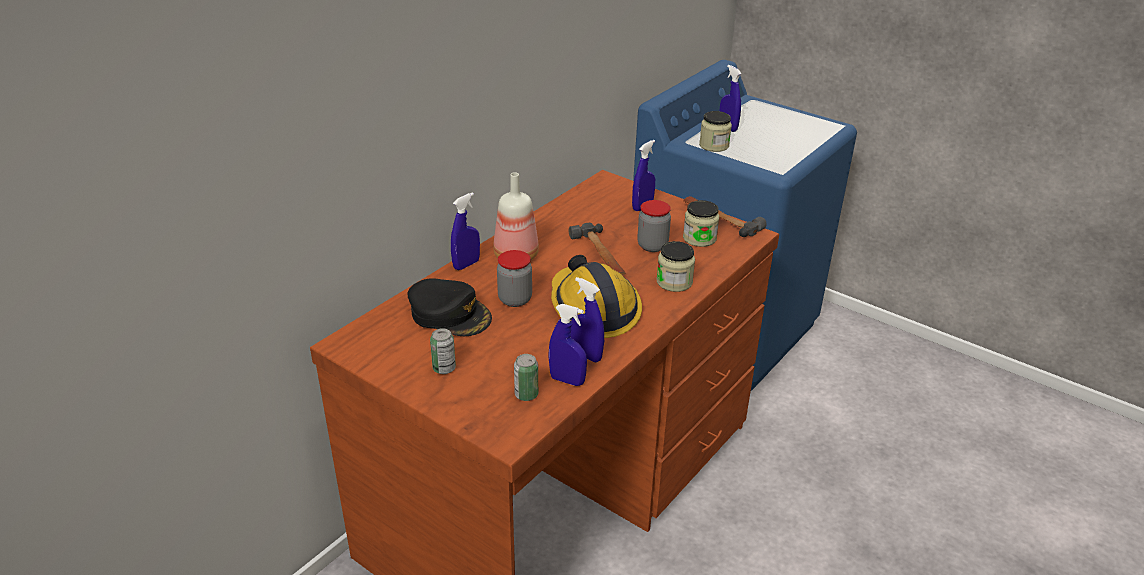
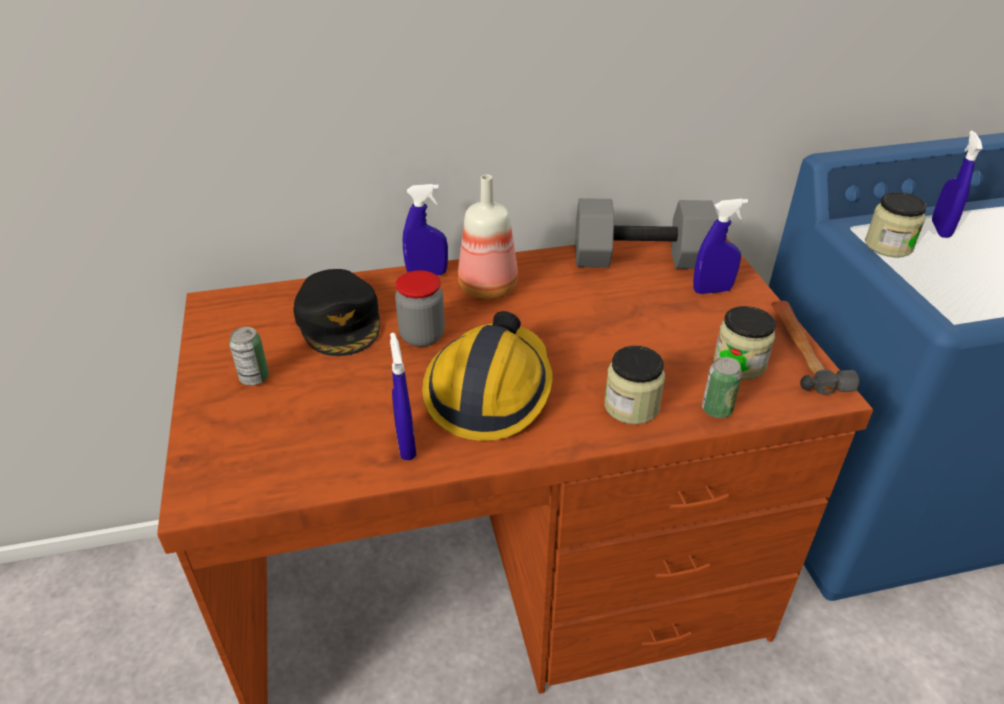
camera: 40 degrees right, 5 degrees up
can [514,354,538,401] -> can moved to [702,357,742,418]
blue spray bottle [548,304,587,386] -> none
hammer [569,223,625,275] -> none
jar [637,200,671,252] -> none
none -> grey dumbbell [575,198,718,269]

